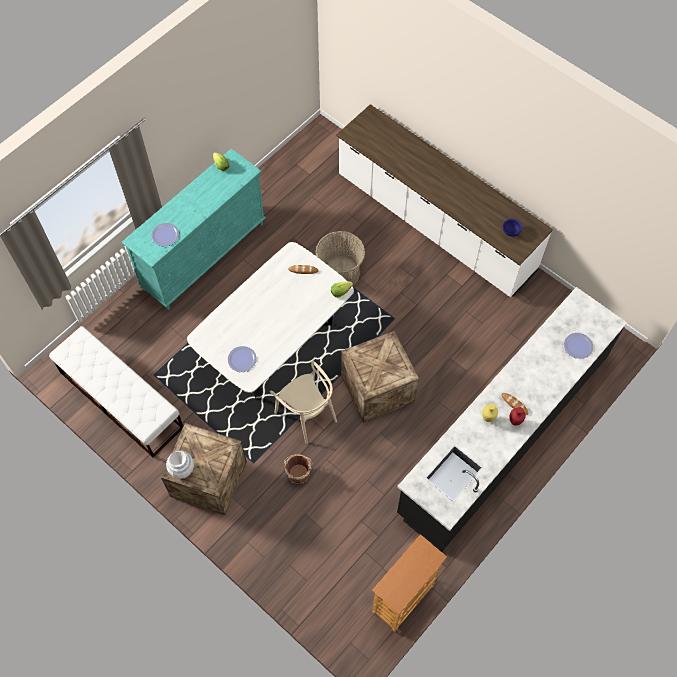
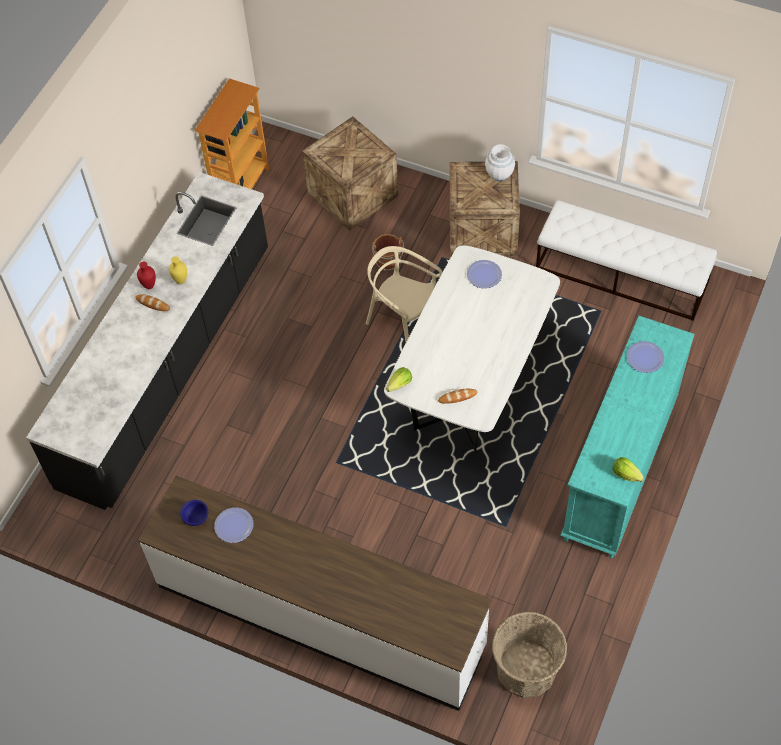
camera: 165 degrees right, 5 degrees down
basket [316,231,365,286] -> basket moved to [492,612,567,698]
crate [341,331,419,423] -> crate moved to [302,117,398,231]
plate [564,333,593,359] -> plate moved to [214,507,253,543]

